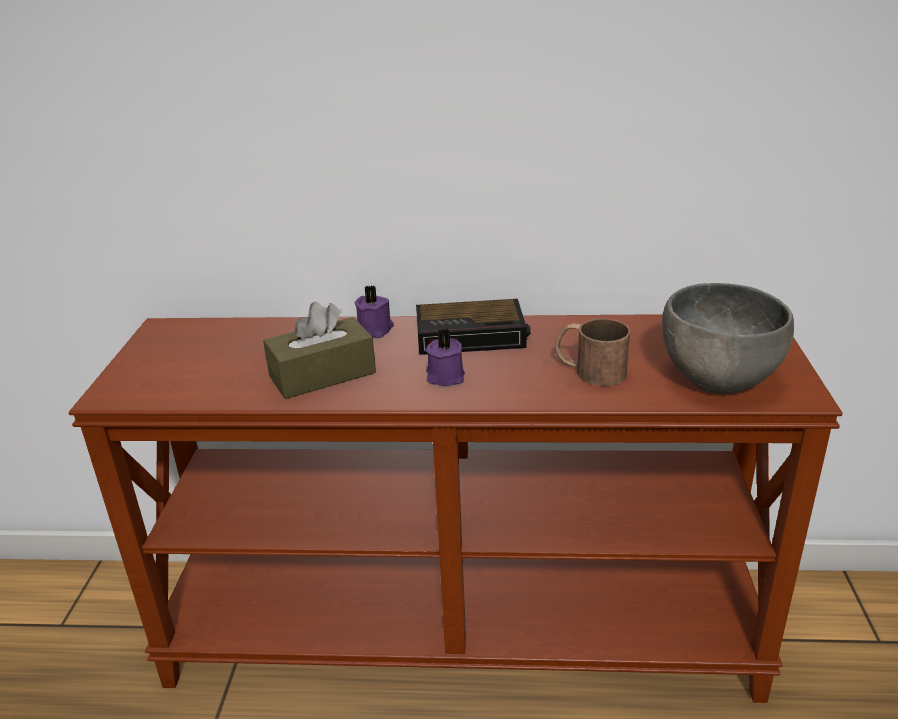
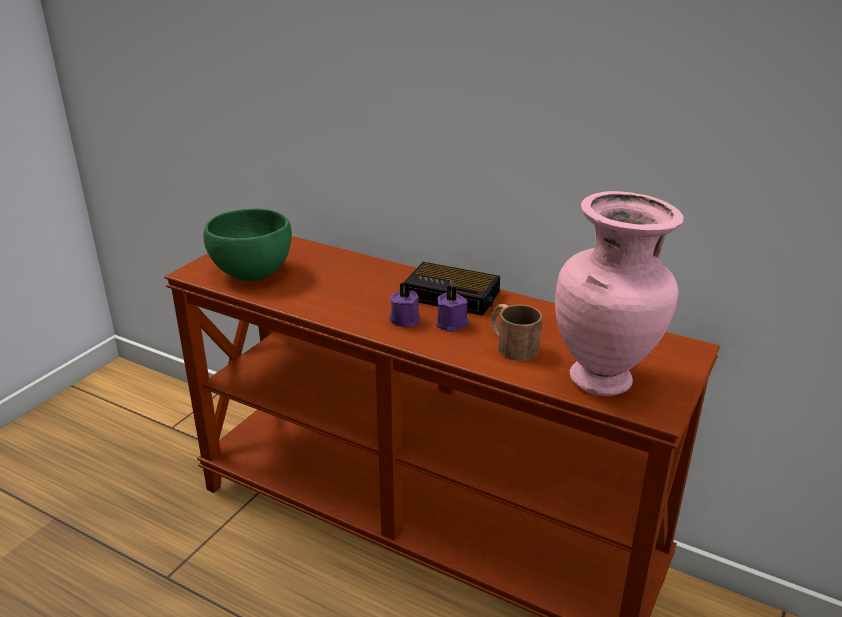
camera: 25 degrees right, 0 degrees up
brown tissue box [263,302,376,399] -> none
purple candle [355,285,394,338] -> purple candle moved to [436,286,469,332]
grey bowl [662,283,794,394] -> pink vase [555,191,684,396]
none -> green bowl [204,209,292,281]

